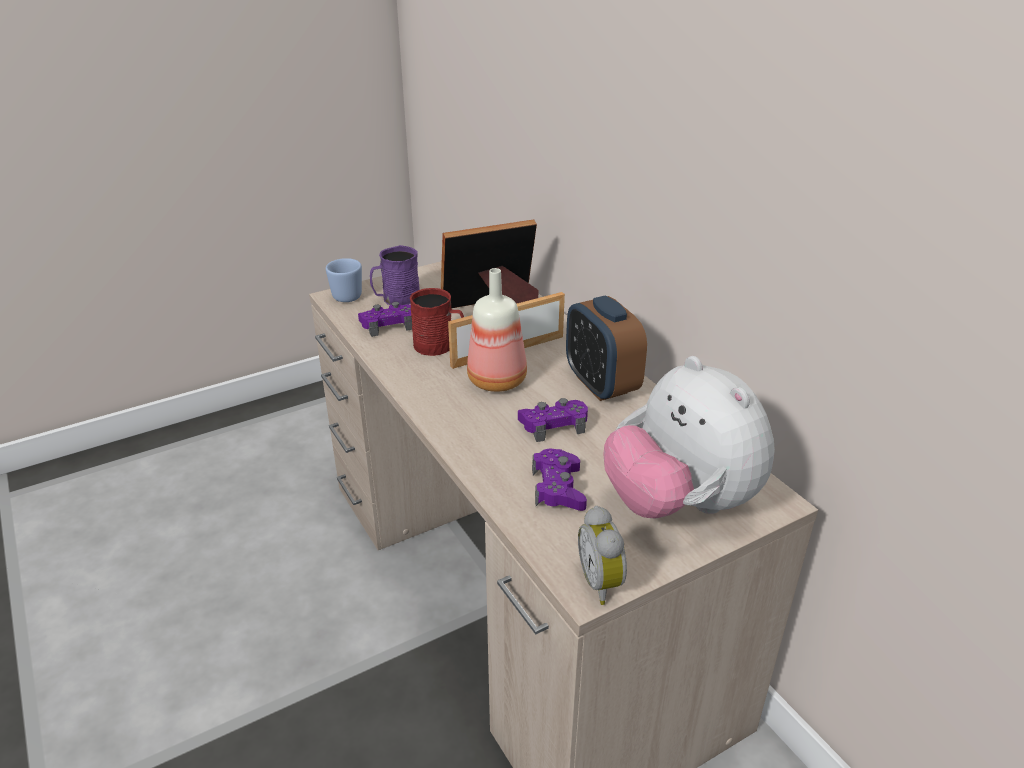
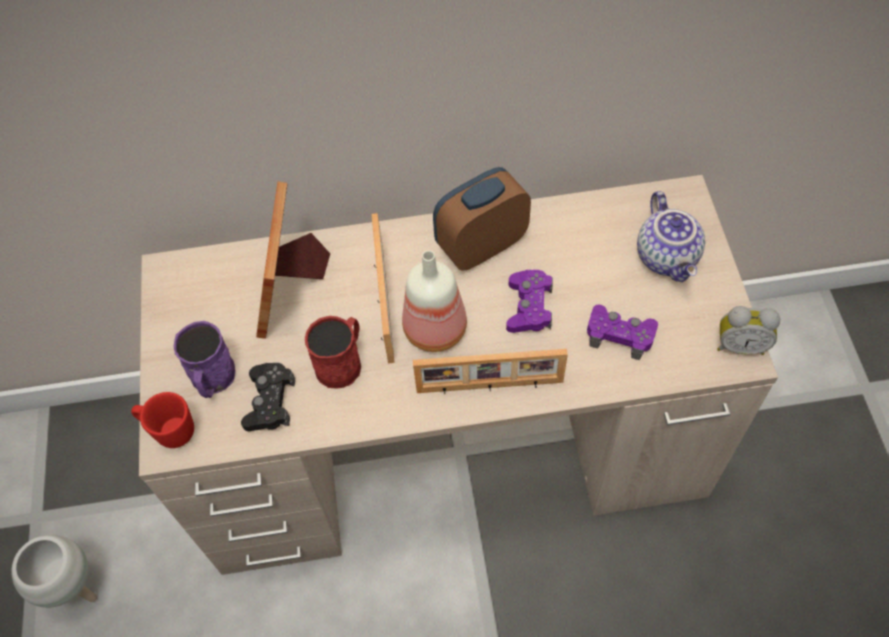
camera: 65 degrees left, 25 degrees up
blue mug [326,258,362,302] -> red mug [131,392,194,448]
purple game controller [358,302,412,337] -> black game controller [241,363,295,431]
alarm clock [566,296,647,401] -> alarm clock turned 150 degrees clockwise [433,167,531,271]
plush toy [603,356,775,519] -> teapot [637,191,705,282]
none -> white planter [11,535,97,608]
none -> picture frame [413,349,568,394]

